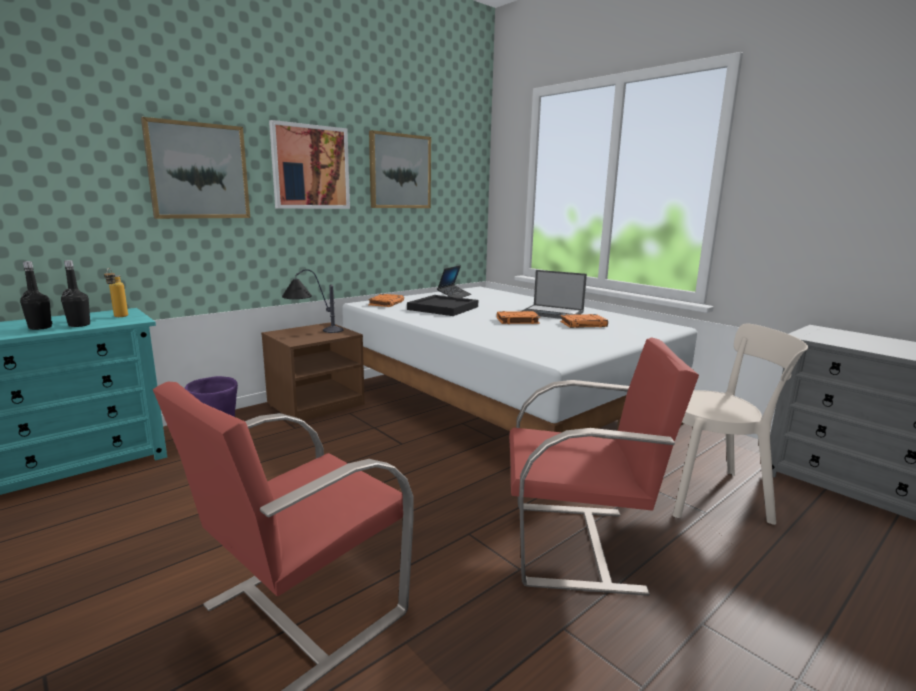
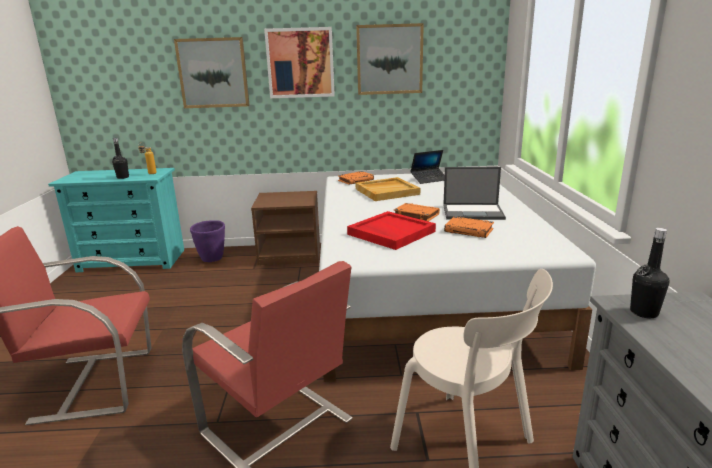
camera: 40 degrees right, 5 degrees up
black bottle [20,261,52,330] -> black bottle moved to [630,228,670,318]
table lamp [282,269,343,333] -> none
black tray [407,295,478,316] -> beige tray [356,177,420,201]
laptop [522,270,587,319] -> laptop turned 60 degrees counterclockwise [443,167,506,220]
none -> red tray [347,211,436,250]

